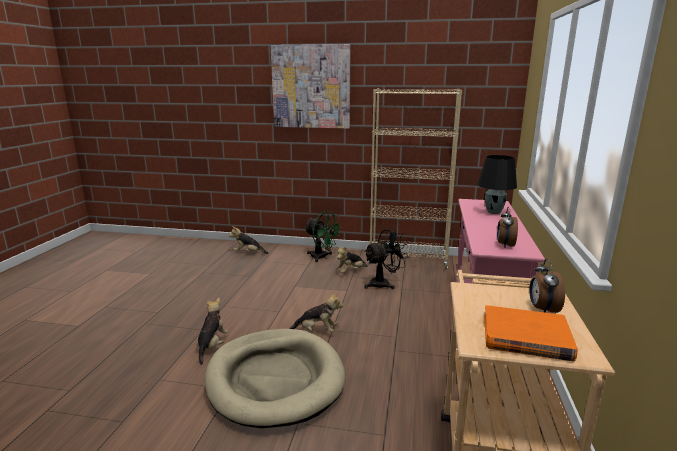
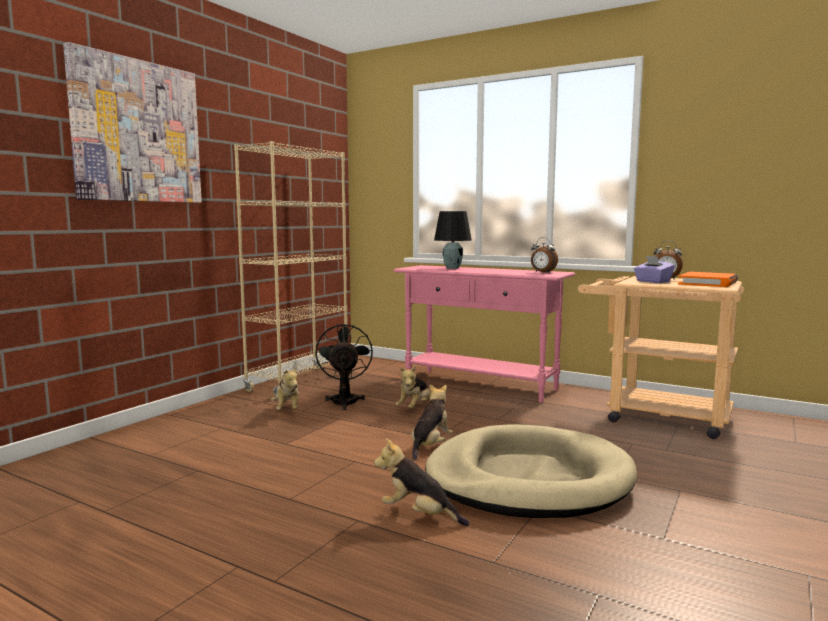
camera: 70 degrees left, 10 degrees down
plush toy [229,226,269,254] -> plush toy moved to [396,366,431,409]
green fan [304,211,342,262] -> none
none -> purple tissue box [634,255,675,283]

